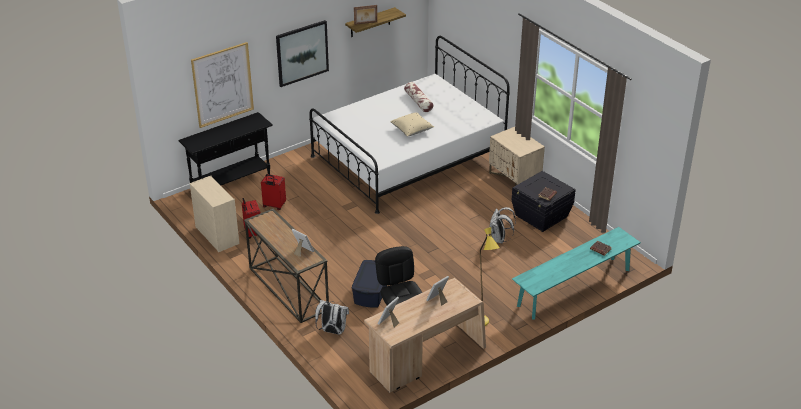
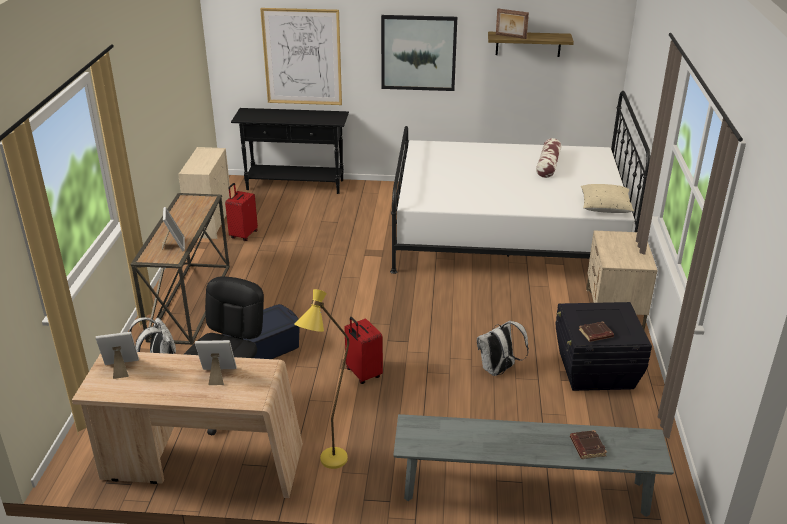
camera: 40 degrees right, 5 degrees down
red suitcase [261,174,286,210] -> red suitcase moved to [344,317,383,384]
beige pillow [390,112,434,137] -> beige pillow moved to [581,184,634,213]
turquoise bench [512,227,641,320] -> grey bench [393,414,674,517]

